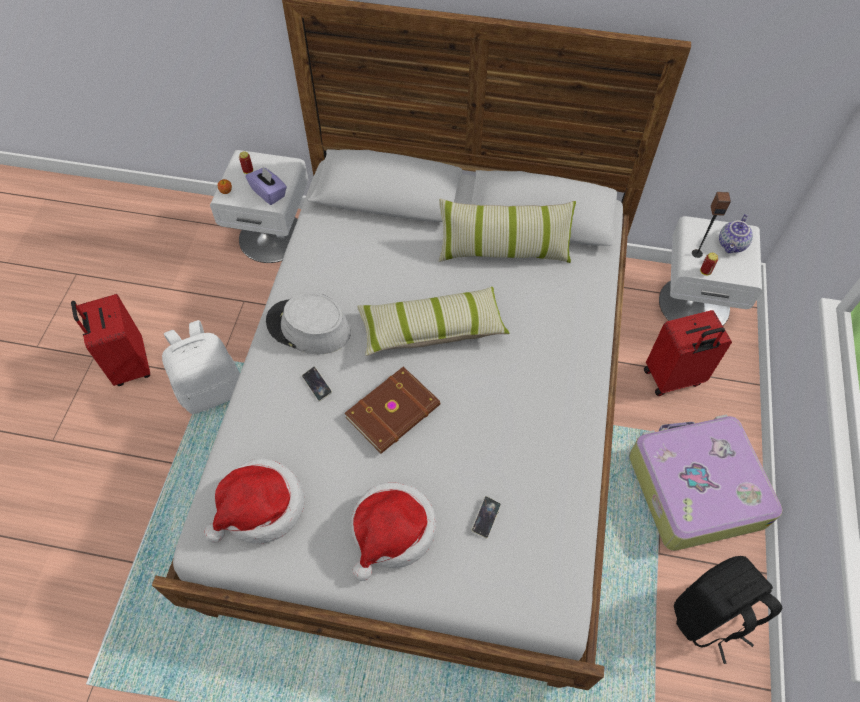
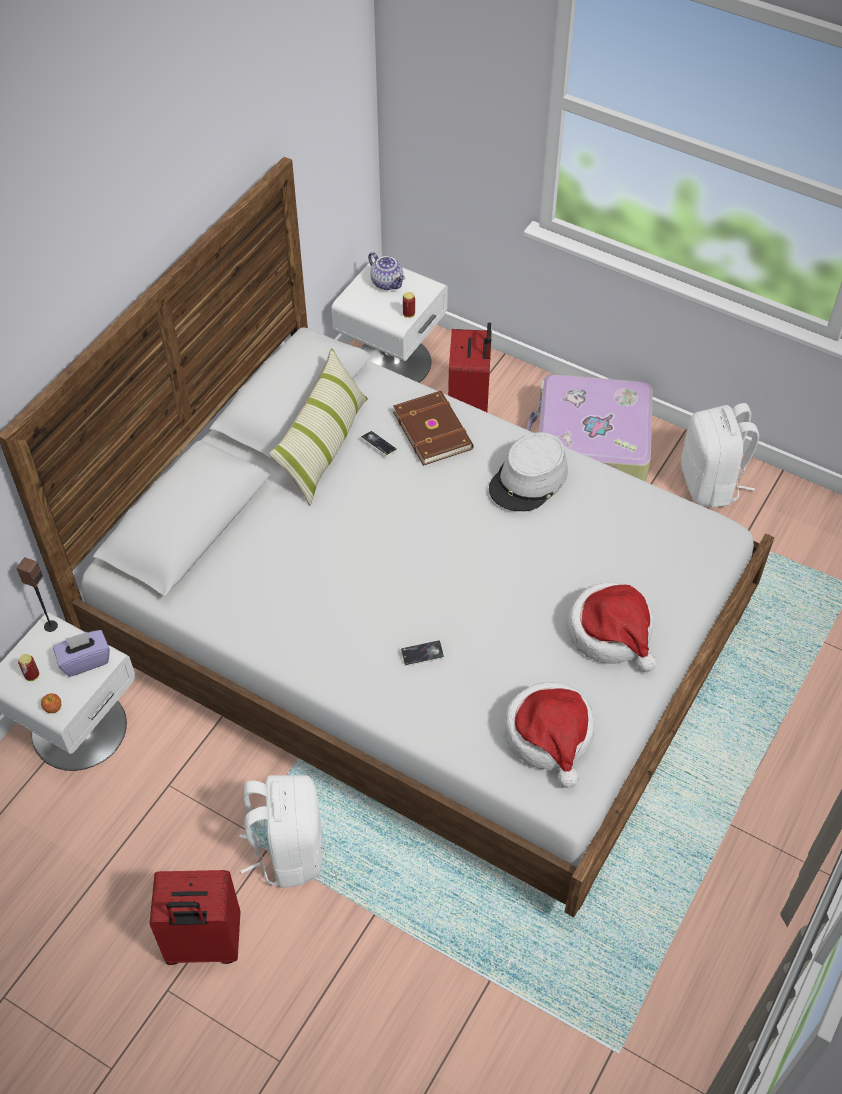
camera: 70 degrees left, 5 degrees down
grey hat [266,293,351,354] -> grey hat moved to [489,432,568,511]
brown book [345,366,440,454] -> brown book moved to [393,391,474,466]
pillow [357,287,510,356] -> none
phone [471,496,501,539] -> phone moved to [361,431,397,456]
black backpack [674,556,782,664] -> white backpack [681,403,759,508]
speaker [692,192,731,258] -> speaker moved to [17,557,58,632]

